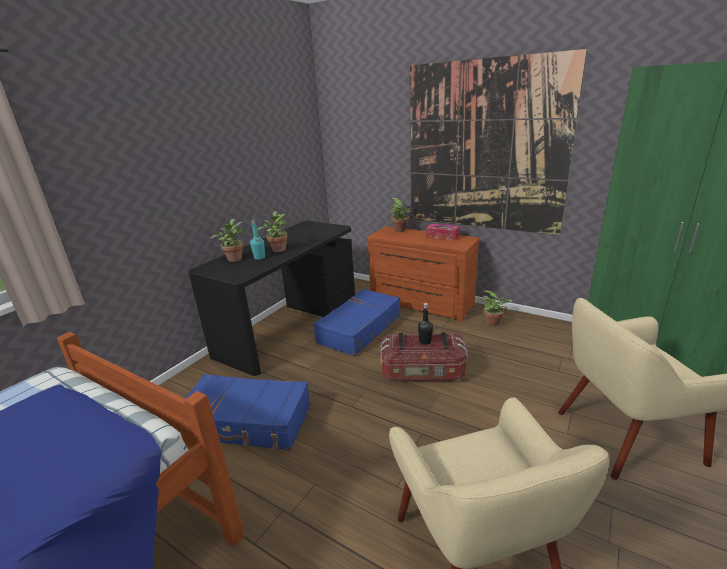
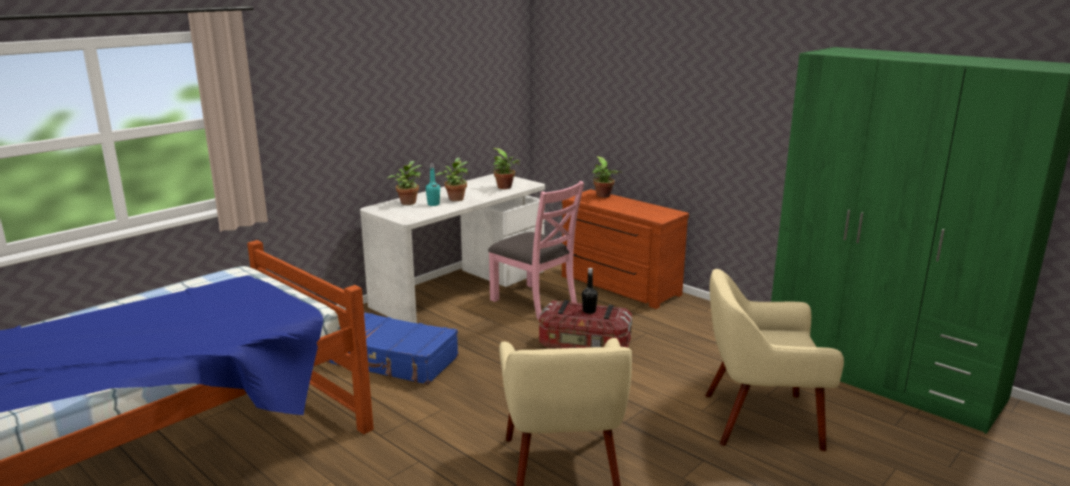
camera: 10 degrees right, 5 degrees down
black desk [188,221,355,376] -> white desk [360,174,545,323]
blue suitcase [313,289,401,357] -> pink chair [488,181,584,319]
picture [410,49,587,235] -> none
tissue box [426,224,460,240] -> none
potted plant [481,290,512,326] -> potted plant moved to [493,148,520,189]

